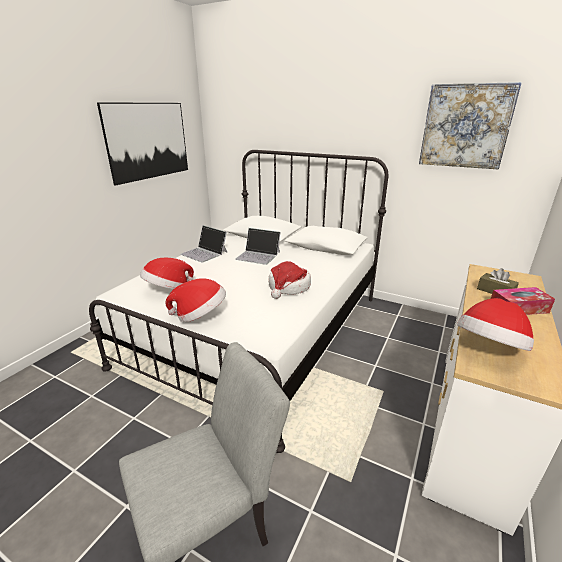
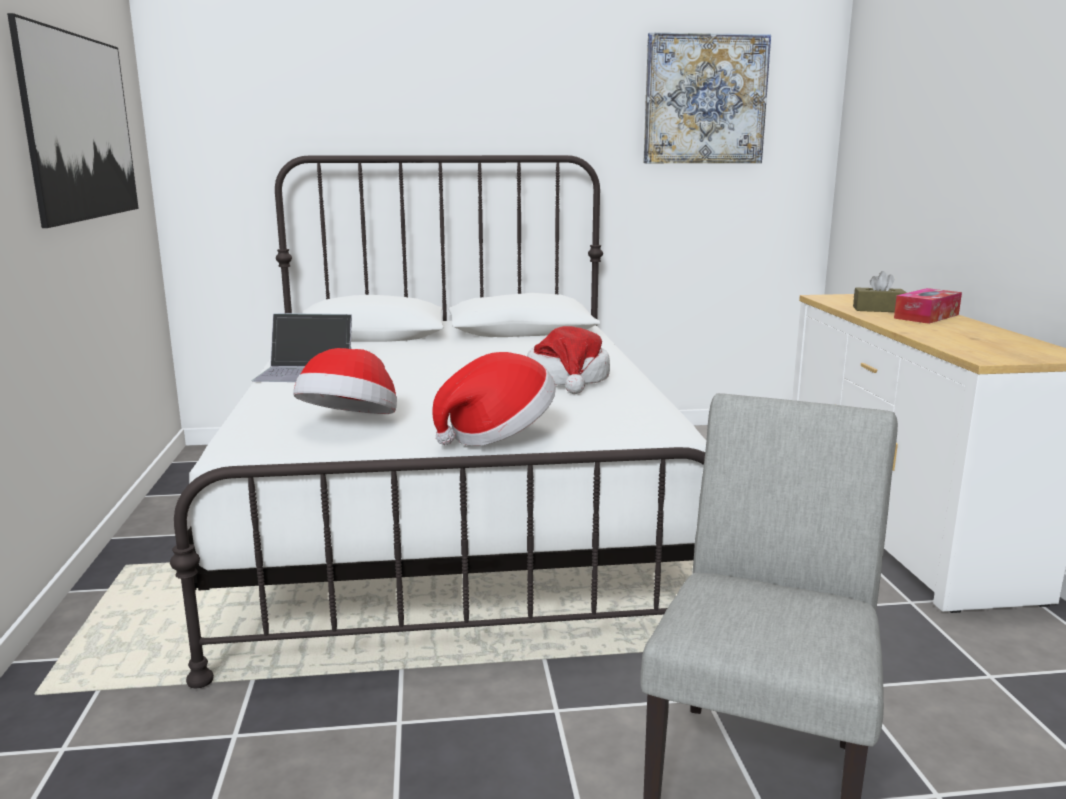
camera: 35 degrees left, 10 degrees down
laptop [235,228,280,265] -> none
hat [457,298,534,351] -> none

